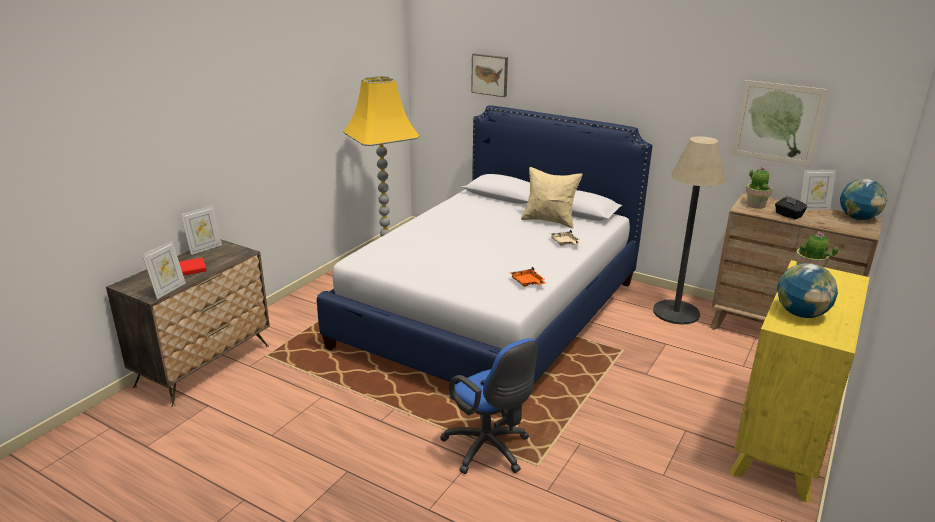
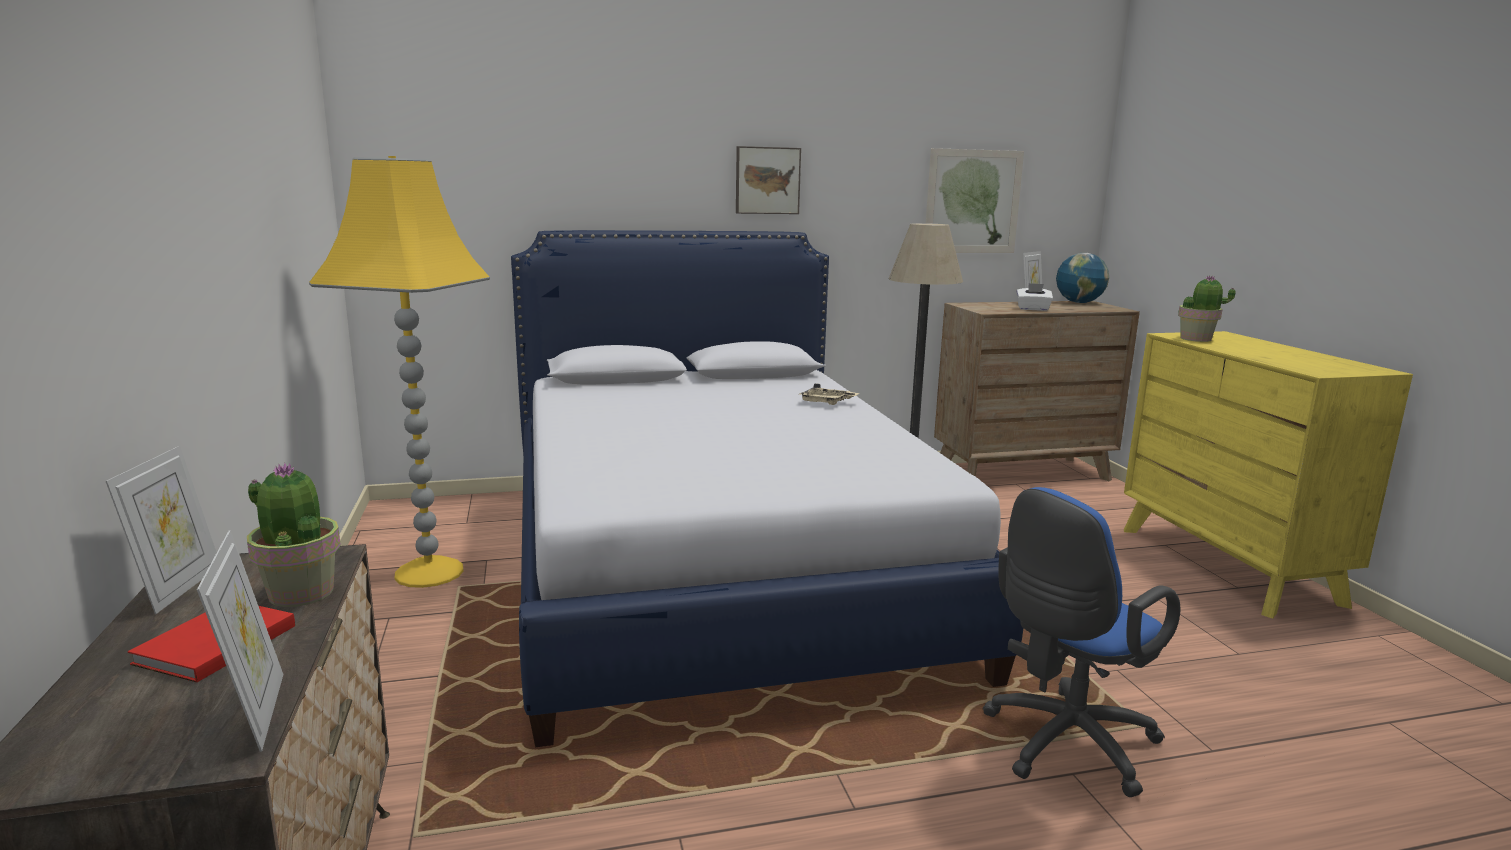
camera: 45 degrees left, 10 degrees down
blue office chair [440,338,538,474] -> blue office chair turned 135 degrees clockwise [982,487,1180,797]
picture [471,54,508,97] -> picture moved to [736,146,801,214]
orange tray [510,267,546,287] -> none
beige pillow [521,167,583,229] -> none
potted plant [746,167,772,209] -> potted plant moved to [247,463,341,607]
black tissue box [775,195,807,220] -> white tissue box [1017,283,1053,311]
globe [777,263,838,318] -> none

